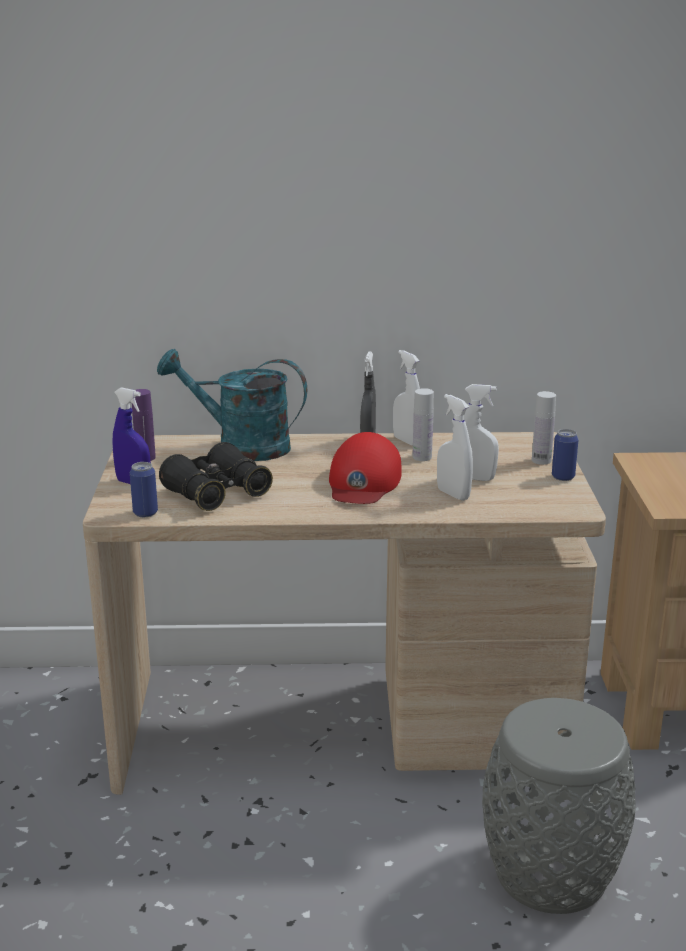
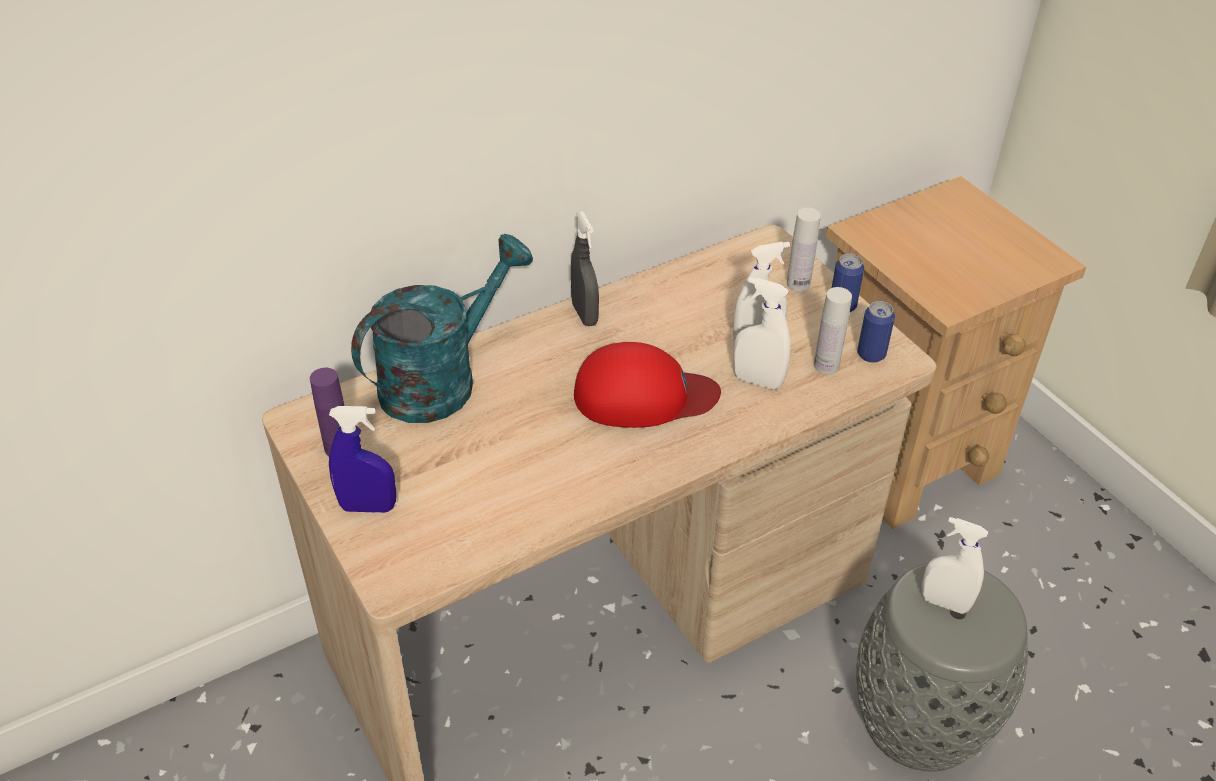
camera: 30 degrees left, 20 degrees up
can [130,462,158,517] -> can moved to [857,301,895,363]
turquoise watering can [157,349,307,461] -> turquoise watering can turned 150 degrees clockwise [351,234,533,423]
black binoculars [159,442,273,511] -> none
red cap [329,432,402,504] -> red cap turned 75 degrees counterclockwise [574,342,721,428]
white spray bottle [393,350,420,446] -> white spray bottle moved to [921,517,988,614]
white bottle [413,388,434,461] -> white bottle moved to [814,287,852,374]

